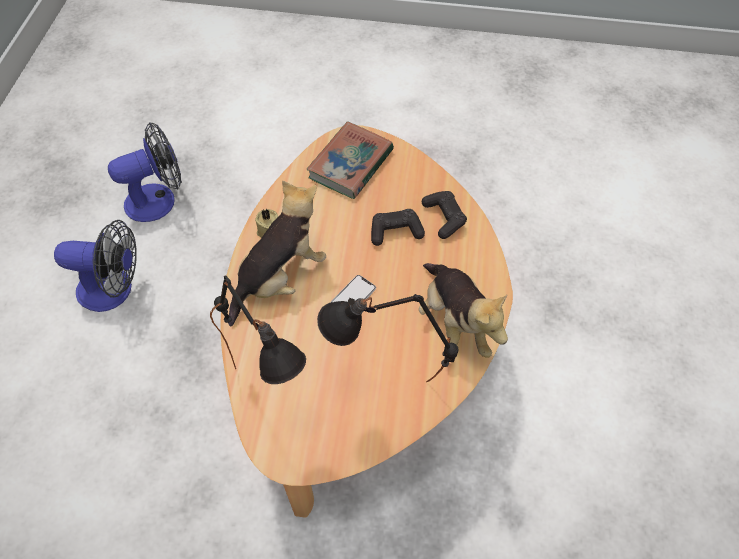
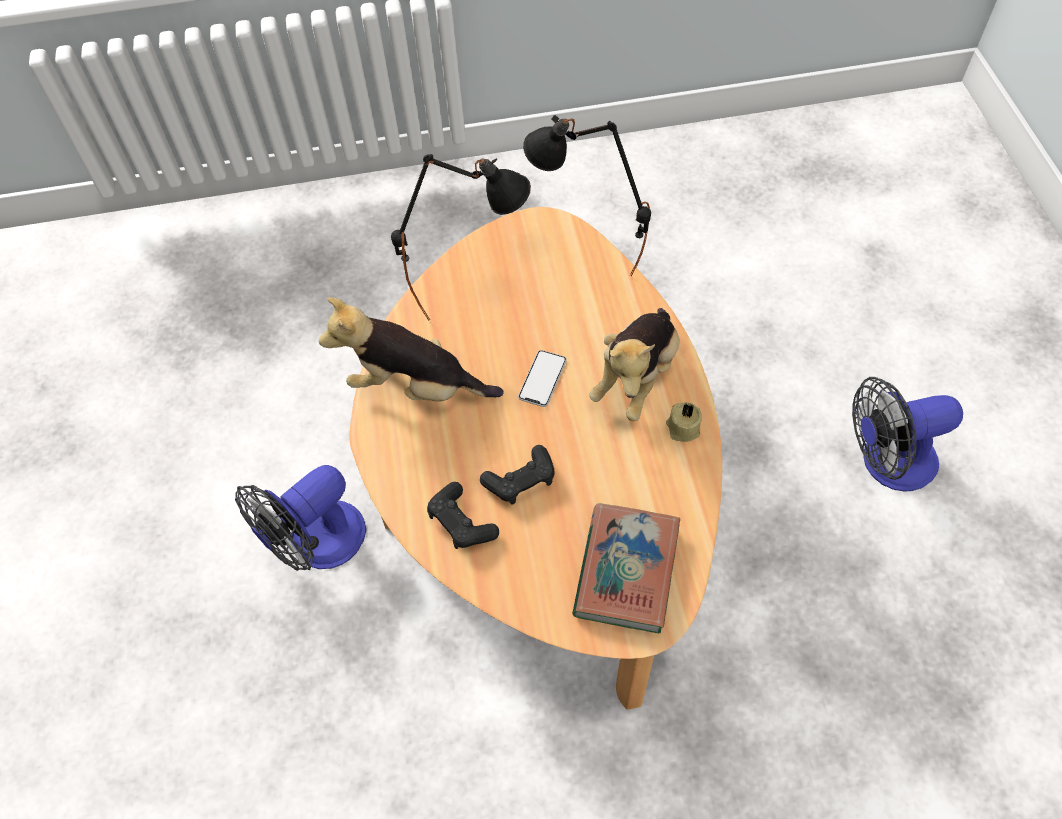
camera: 165 degrees right, 0 degrees up
fan [108,122,182,222] -> fan moved to [235,465,366,571]
plush toy [419,263,508,358] -> plush toy turned 45 degrees counterclockwise [319,298,503,402]

